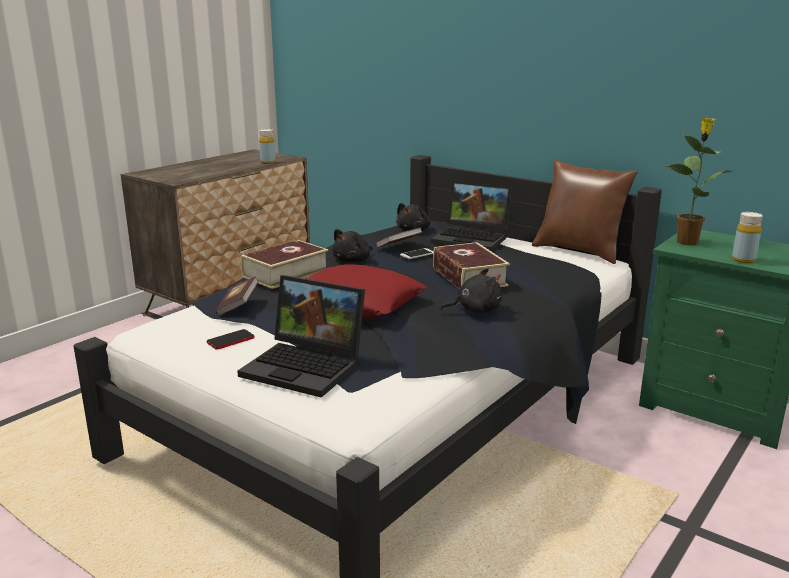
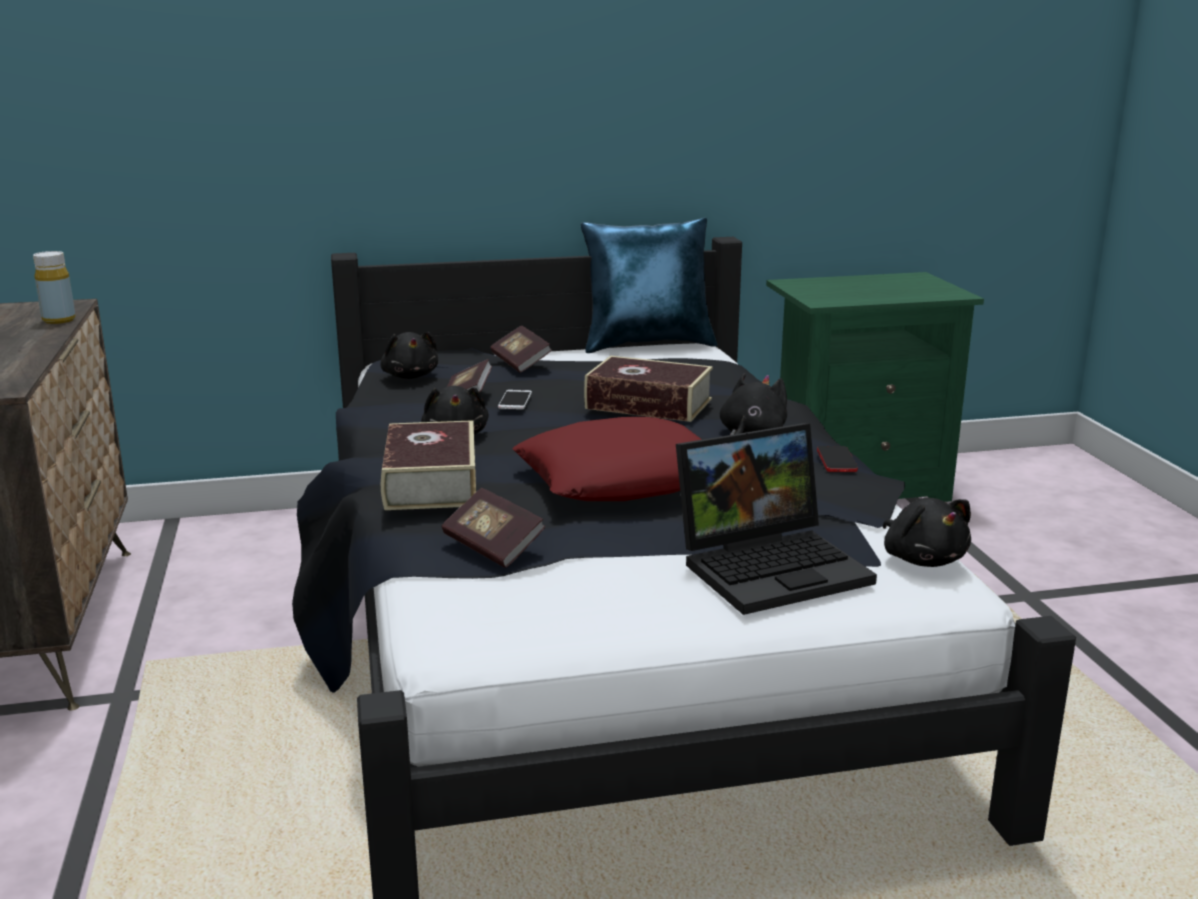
camera: 50 degrees left, 0 degrees up
phone [207,329,255,350] -> phone moved to [817,446,858,472]
laptop [431,181,512,251] -> book [490,326,552,373]
brown pillow [532,160,637,264] -> blue pillow [581,218,718,353]
potted plant [663,117,734,245] -> none
yellow bottle [732,212,763,263] -> none
none -> black plush toy [883,498,971,567]

